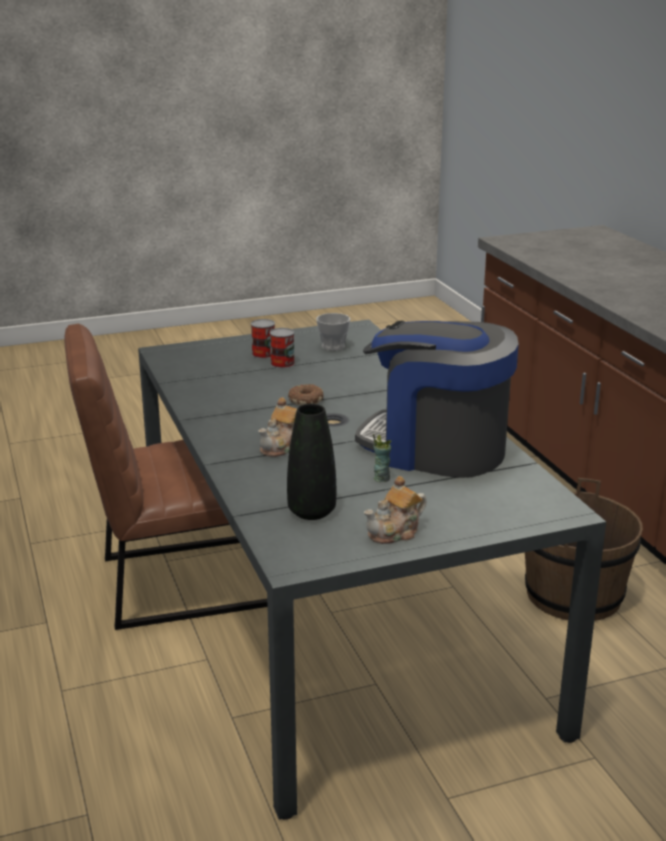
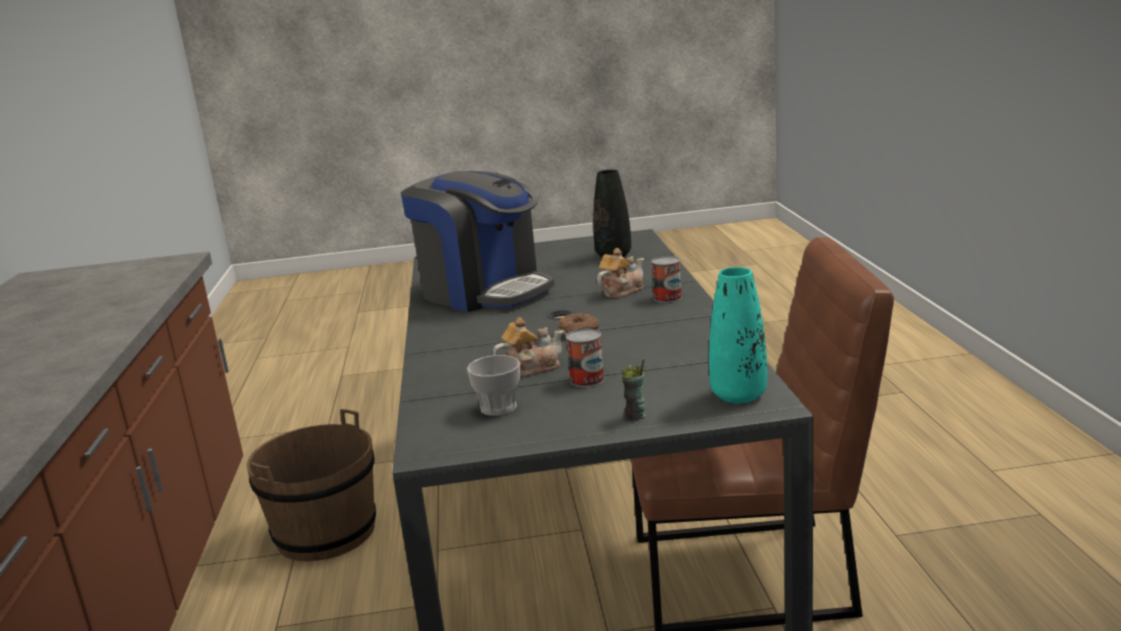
camera: 165 degrees left, 5 degrees down
can [251,319,275,359] -> can moved to [651,256,682,303]
teapot [364,476,427,544] -> teapot moved to [493,317,564,377]
cup [373,434,391,482] -> cup moved to [621,359,646,421]
none -> turquoise vase [709,267,767,404]

